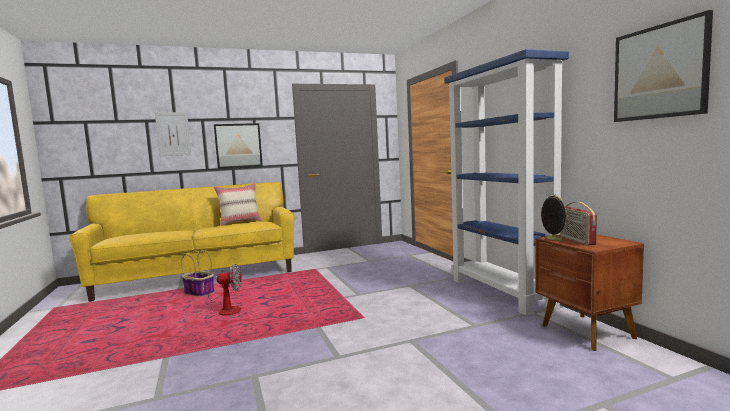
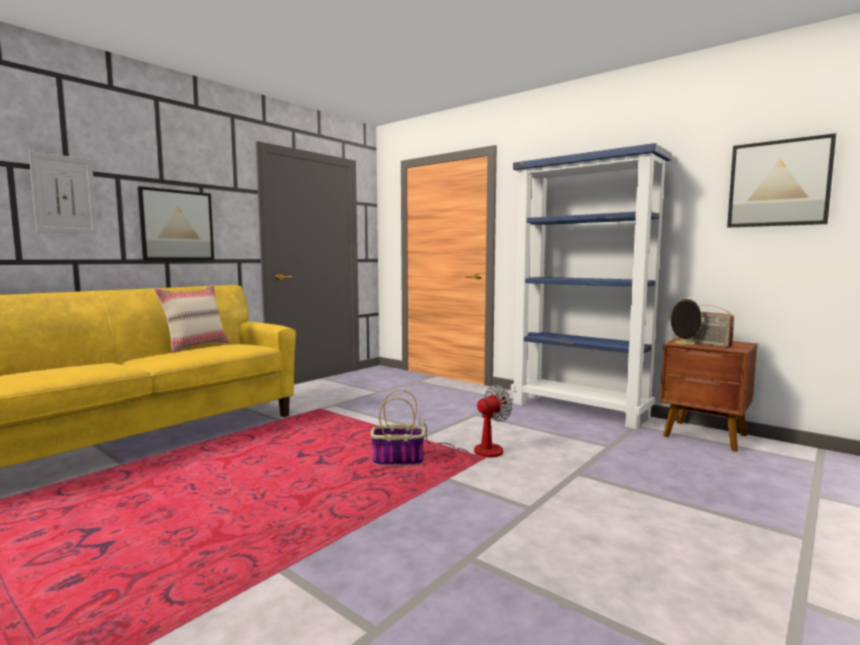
camera: 30 degrees left, 0 degrees up
basket [181,250,215,297] -> basket moved to [371,389,425,466]
fan [202,264,242,315] -> fan moved to [419,385,512,457]

